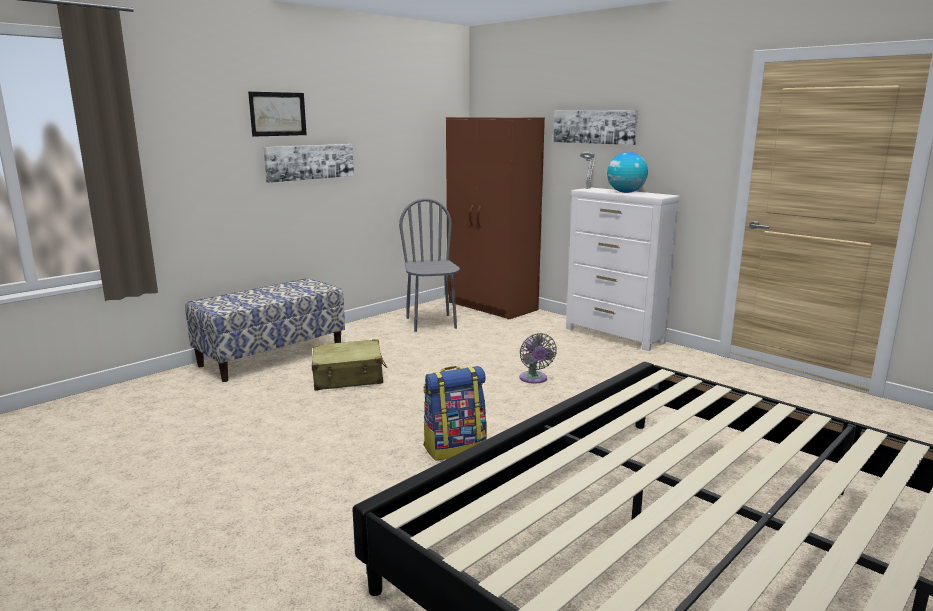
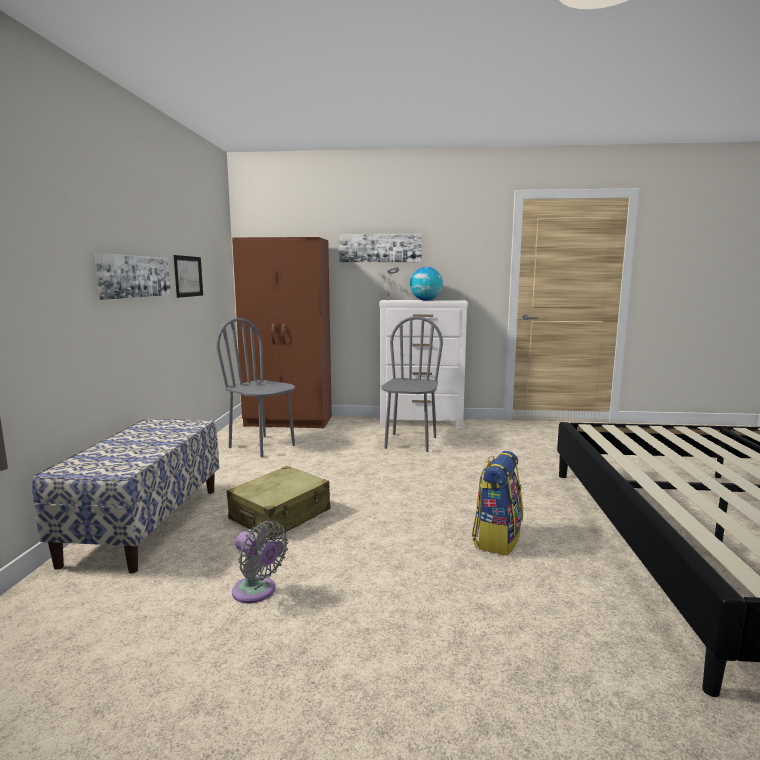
camera: 40 degrees left, 5 degrees down
picture [248,92,307,137] -> picture moved to [174,255,203,298]
grey fan [519,333,557,383] -> grey fan moved to [232,521,289,603]
none -> grey chair [382,316,443,452]

